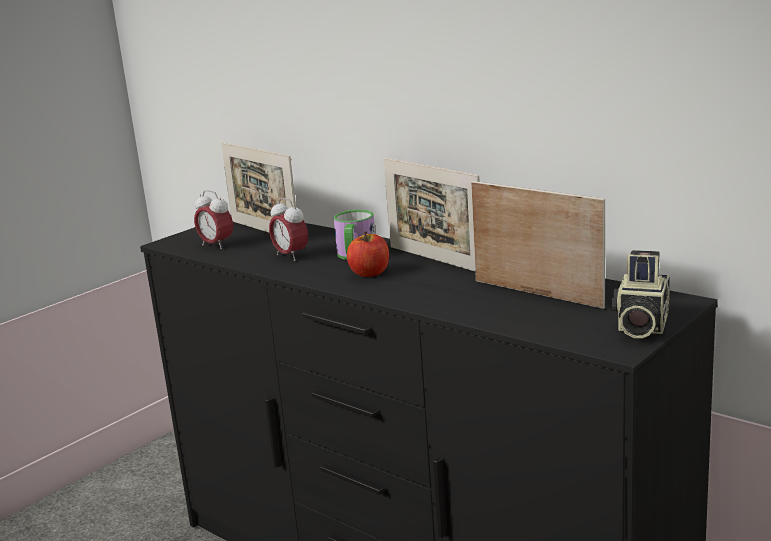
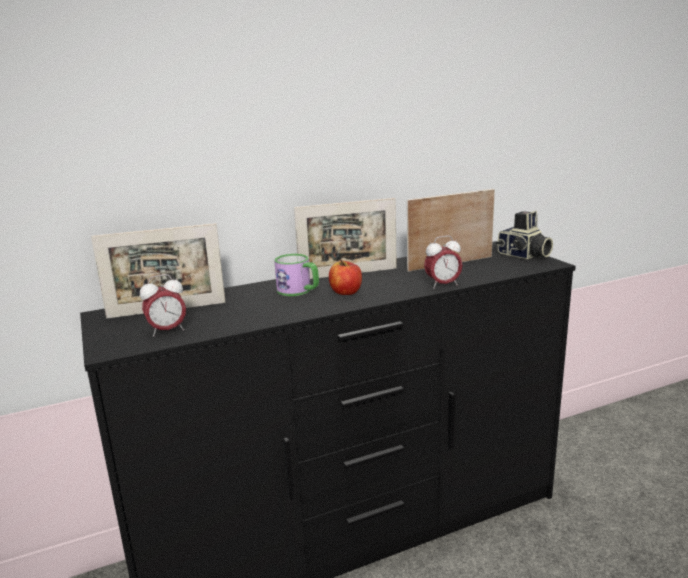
camera: 65 degrees left, 0 degrees up
alarm clock [269,198,308,261] -> alarm clock moved to [424,235,463,289]

